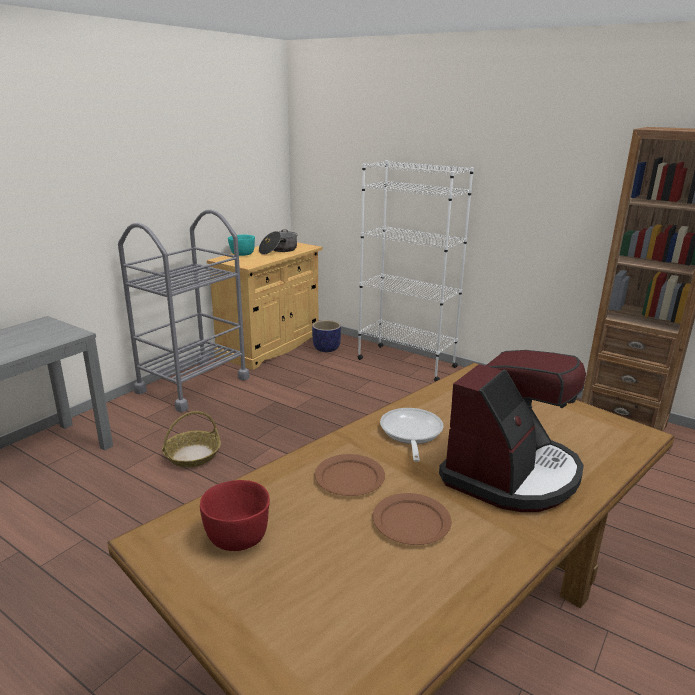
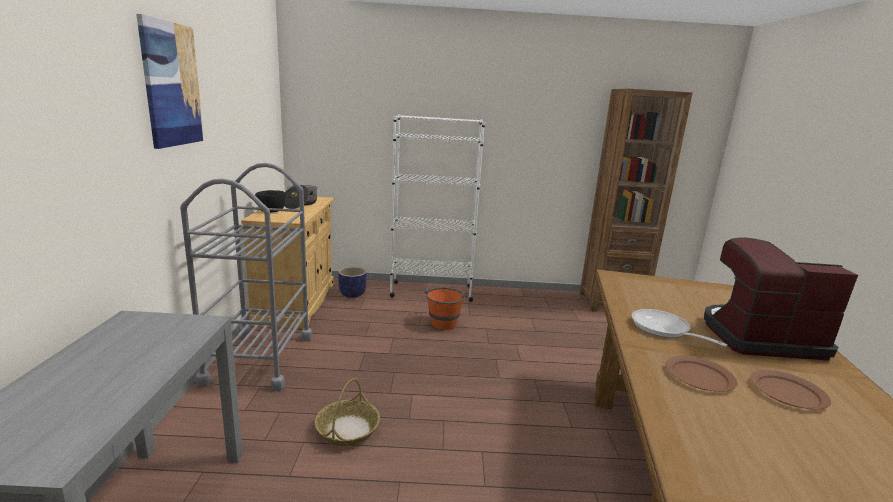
camera: 35 degrees left, 5 degrees down
red bowl [200,480,270,551] -> none
turquoise bowl [228,235,255,256] -> black bowl [255,190,285,213]
coffee machine [439,350,586,512] -> coffee machine turned 90 degrees counterclockwise [704,237,858,361]
none -> picture [136,14,204,149]
none -> orange bucket [425,287,468,330]

